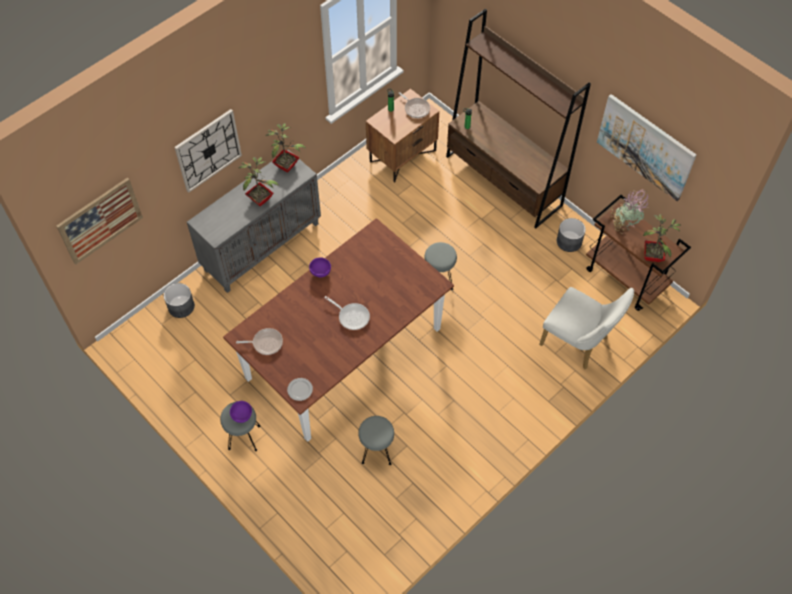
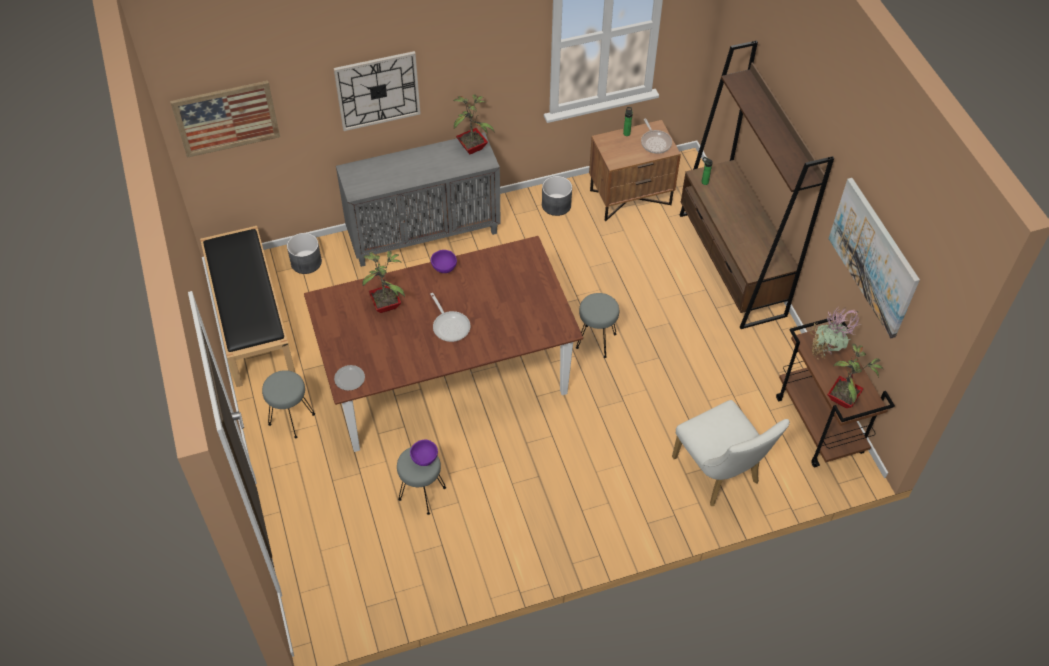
camera: 25 degrees right, 5 degrees down
purple bowl [230,401,252,423] -> purple bowl moved to [410,440,438,466]
frying pan [236,328,283,355] -> none
potted plant [238,157,279,206] -> potted plant moved to [362,251,405,313]
grey planter [557,218,586,252] -> grey planter moved to [542,176,572,216]
none -> black bench [200,226,295,387]

